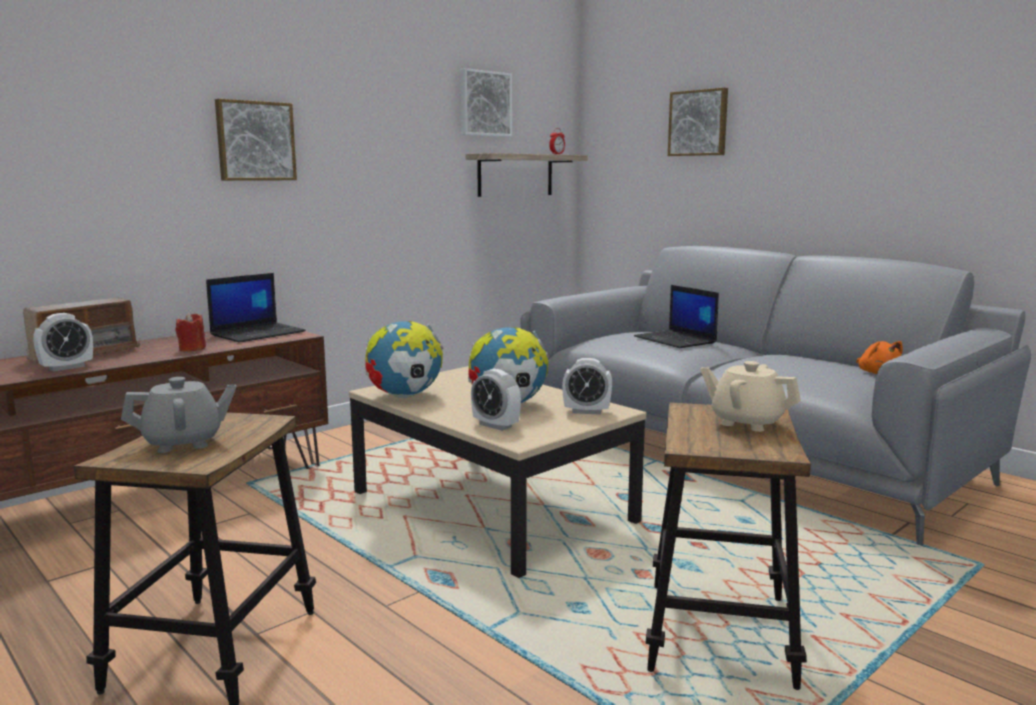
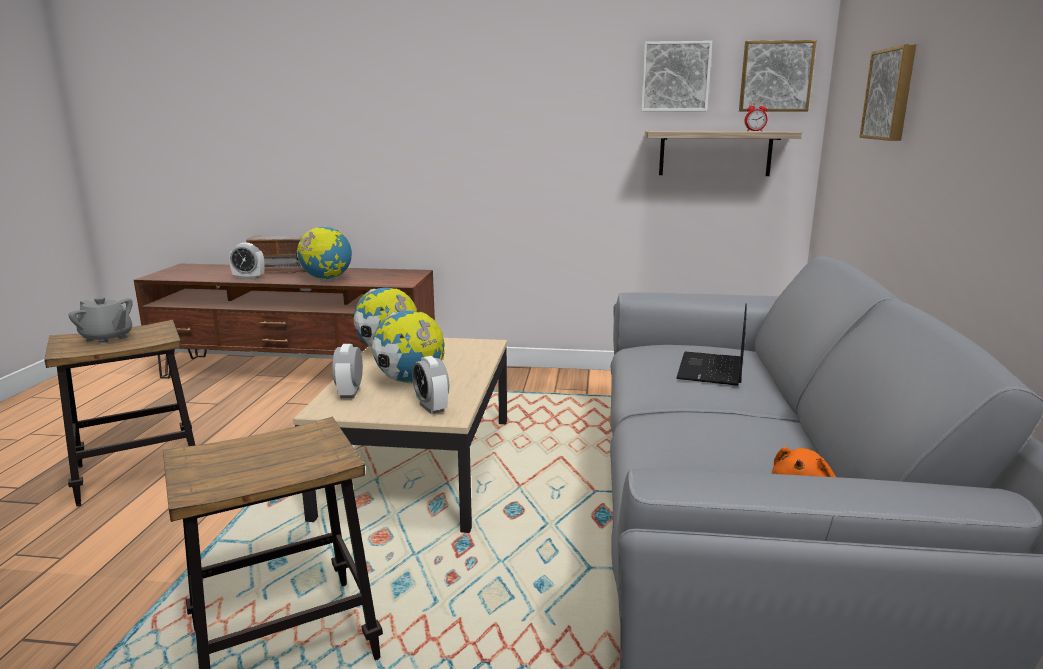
camera: 50 degrees right, 5 degrees up
red candle [175,313,206,351] -> globe [296,226,352,281]
laptop [206,273,306,343] -> none
picture [215,99,297,181] -> picture moved to [739,40,817,111]
beige teapot [700,361,801,432] -> none

